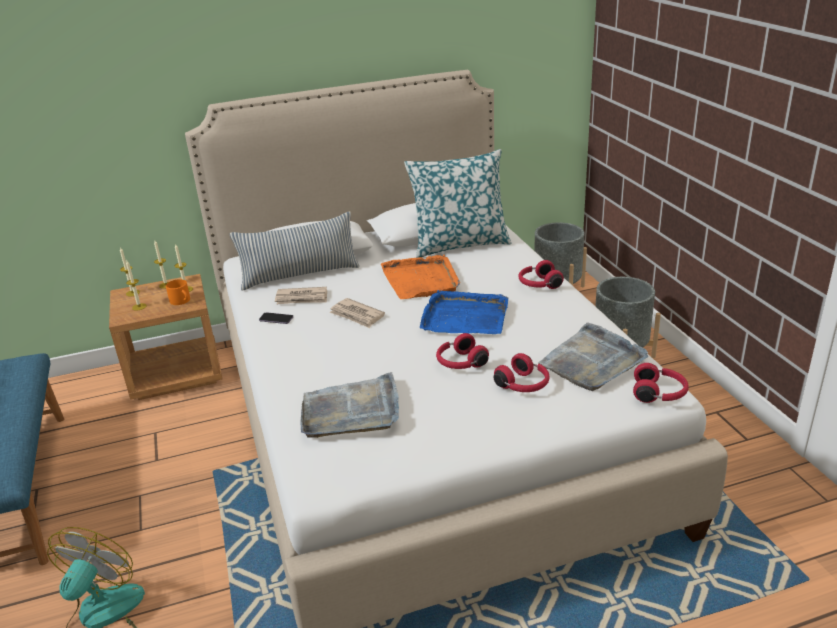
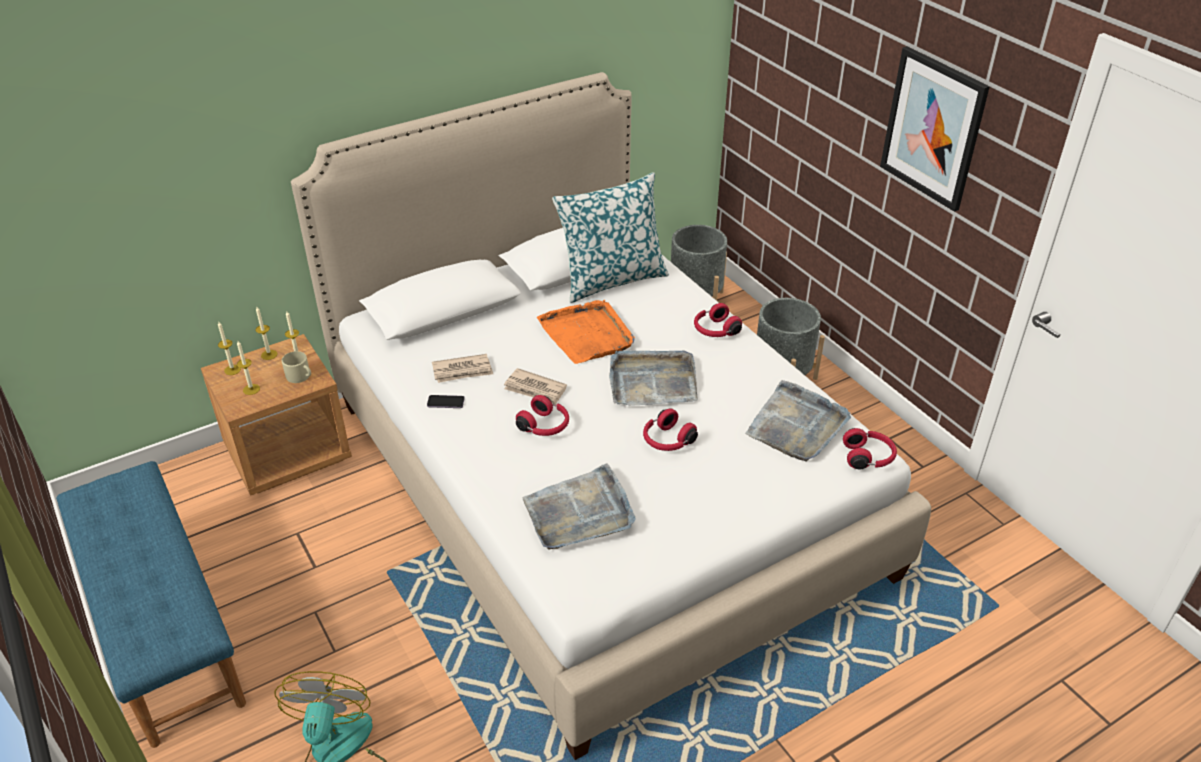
camera: 15 degrees left, 10 degrees up
orange mug [166,279,190,305] -> beige mug [282,351,311,383]
pillow [230,212,359,290] -> none
blue tray [420,290,508,334] -> grey tray [609,350,698,406]
red headphones [494,353,550,392] -> red headphones moved to [516,395,569,436]
none -> picture [880,46,990,212]

